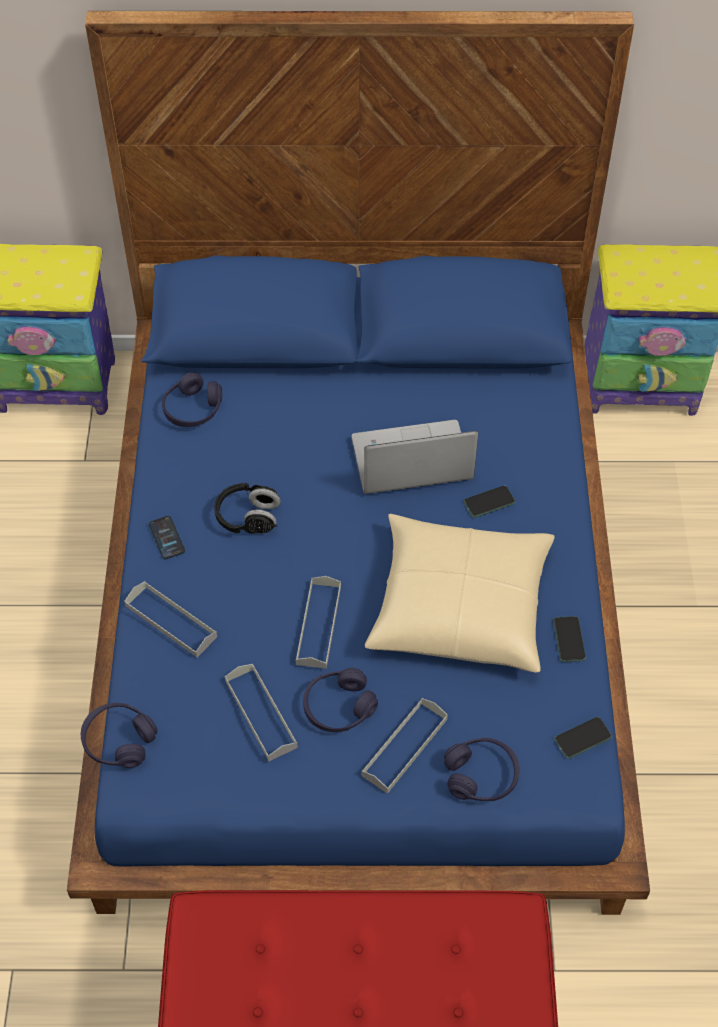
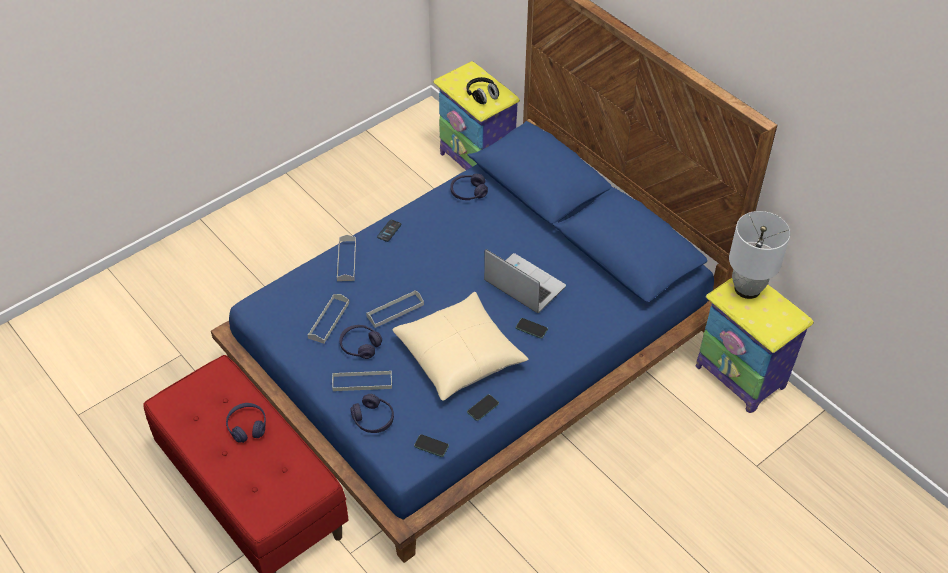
camera: 50 degrees right, 5 degrees down
purple headphones [81,703,157,768] -> purple headphones moved to [226,403,266,443]
black headphones [214,483,281,534] -> black headphones moved to [467,77,499,104]
none -> white table lamp [729,211,790,299]

